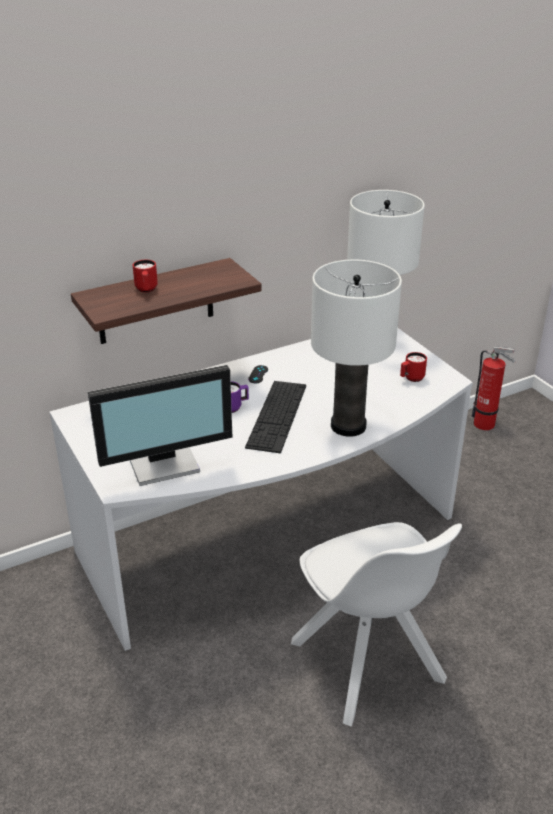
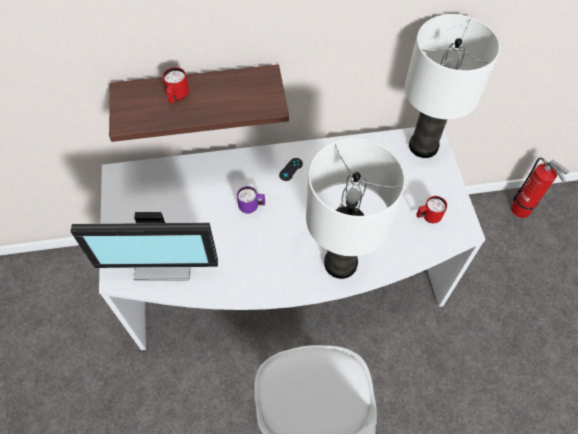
camera: 20 degrees right, 25 degrees up
keyboard [245,381,306,453] -> none

